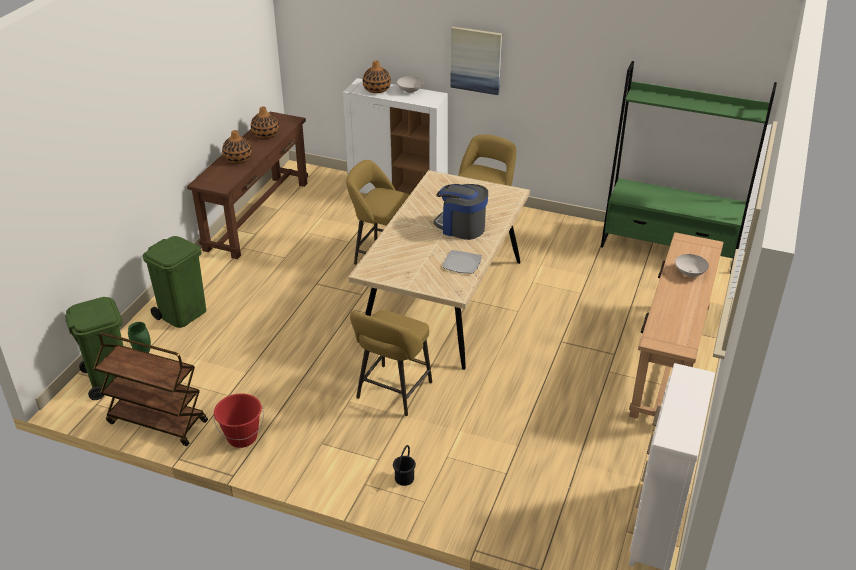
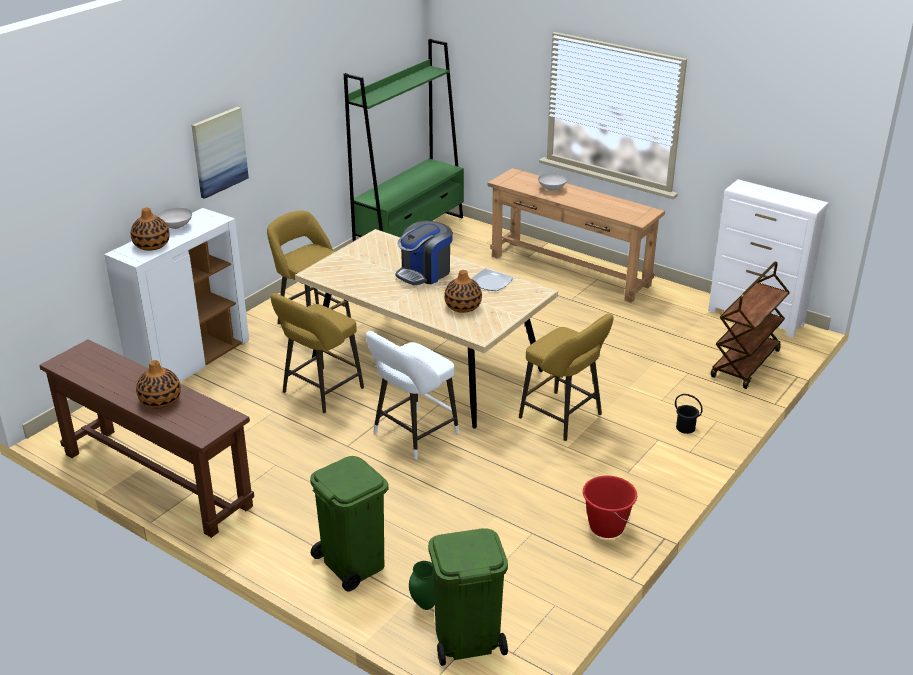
camera: 75 degrees left, 5 degrees down
brown cart [93,332,208,446] -> brown cart moved to [711,262,790,389]
vase [251,106,279,139] -> vase moved to [444,270,482,313]
none -> white stool [366,331,459,460]

